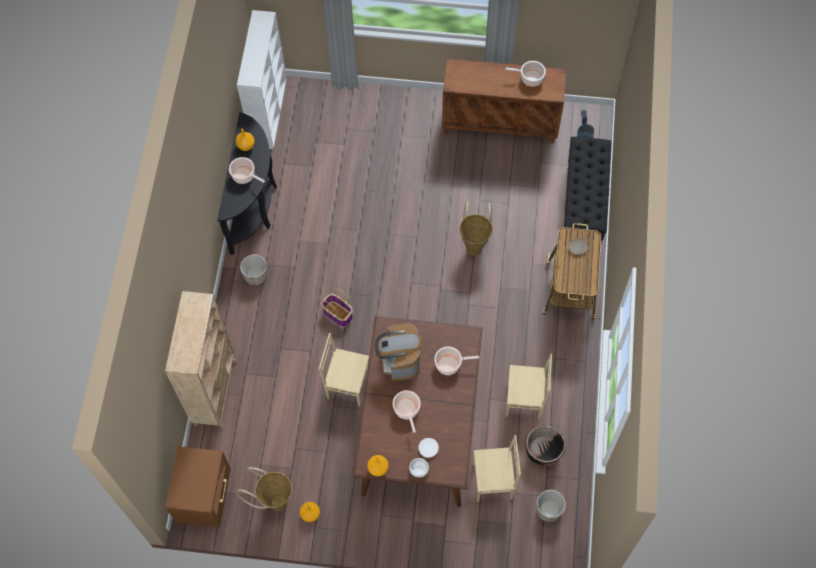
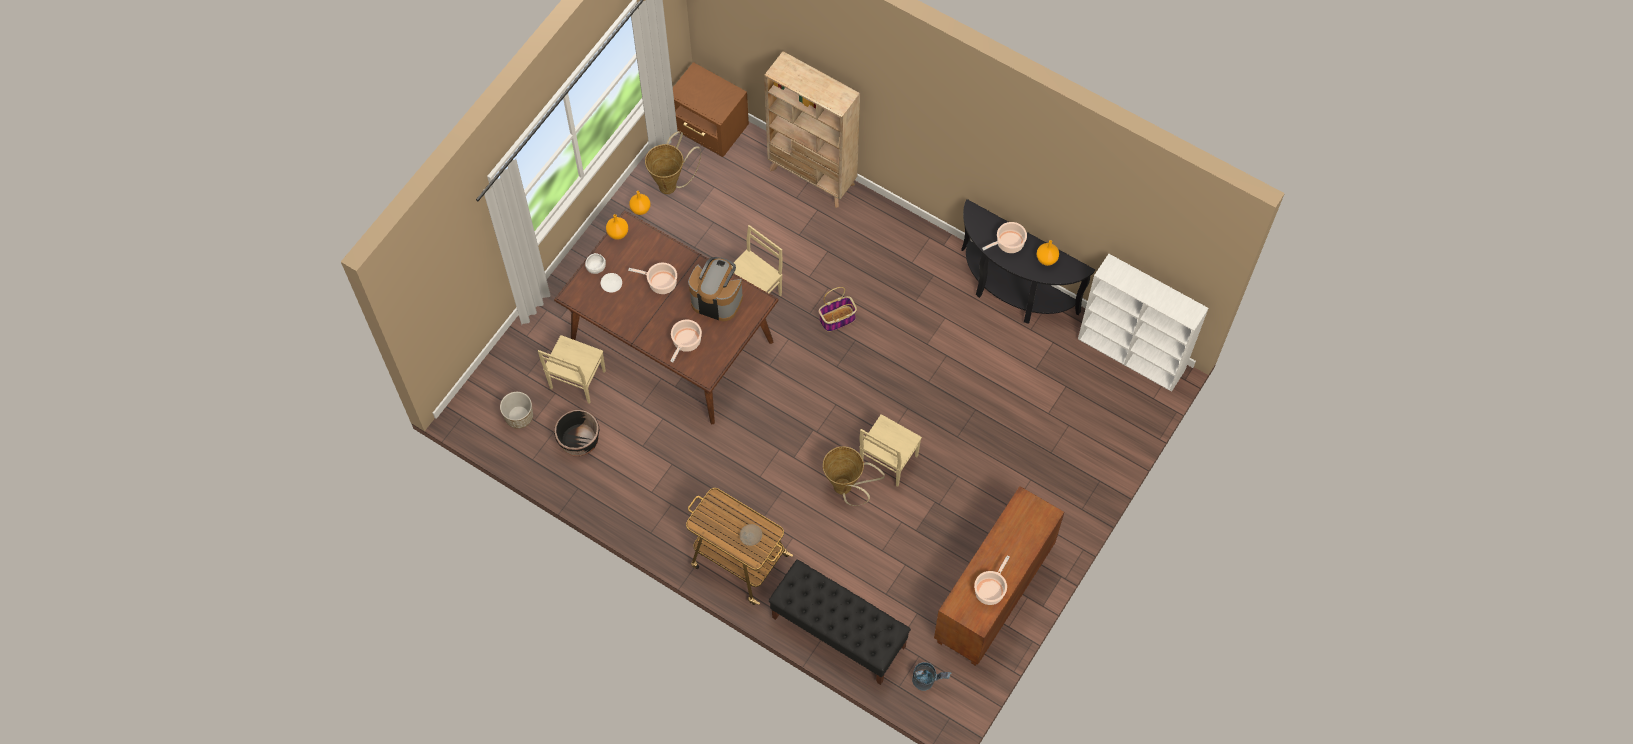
camera: 115 degrees right, 0 degrees up
planter [240,254,268,285] -> none
beige chair [506,354,552,420] -> beige chair moved to [859,414,922,487]

